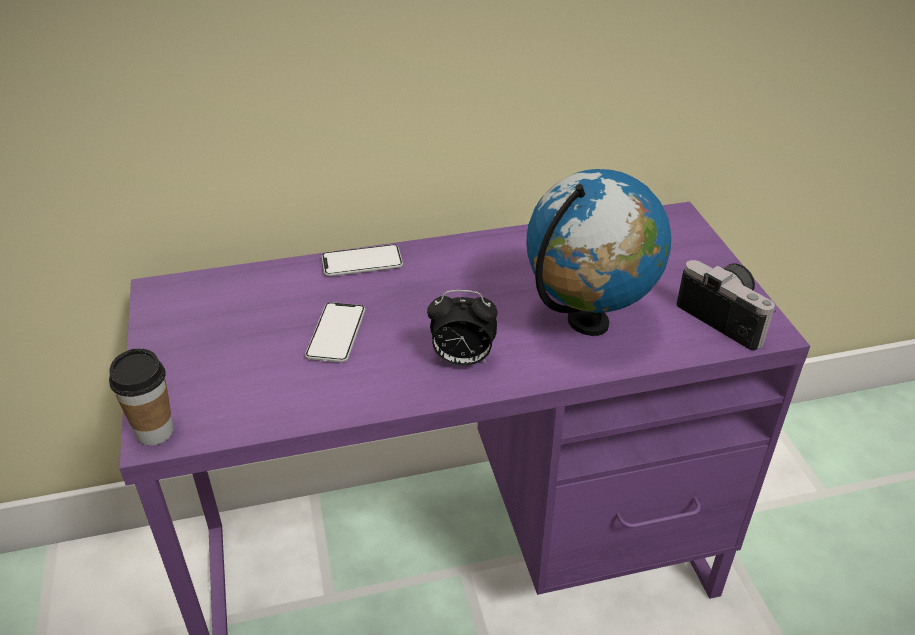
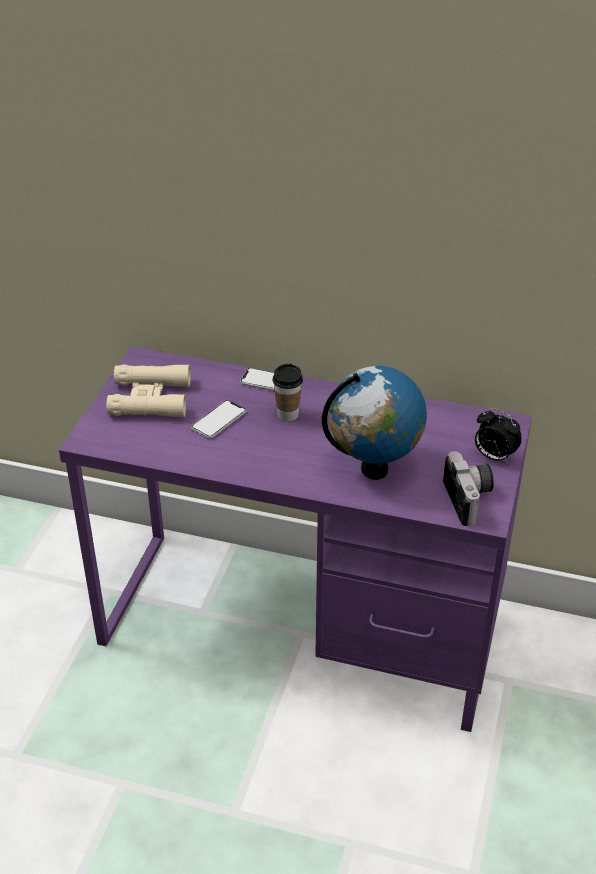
camera: 30 degrees right, 0 degrees up
cup [109,349,173,446] -> cup moved to [272,364,303,421]
alarm clock [427,290,498,366] -> alarm clock moved to [475,408,522,464]
none -> beige binoculars [107,365,191,417]

